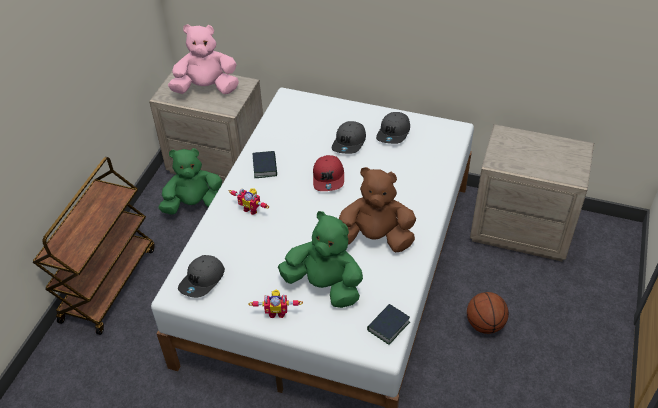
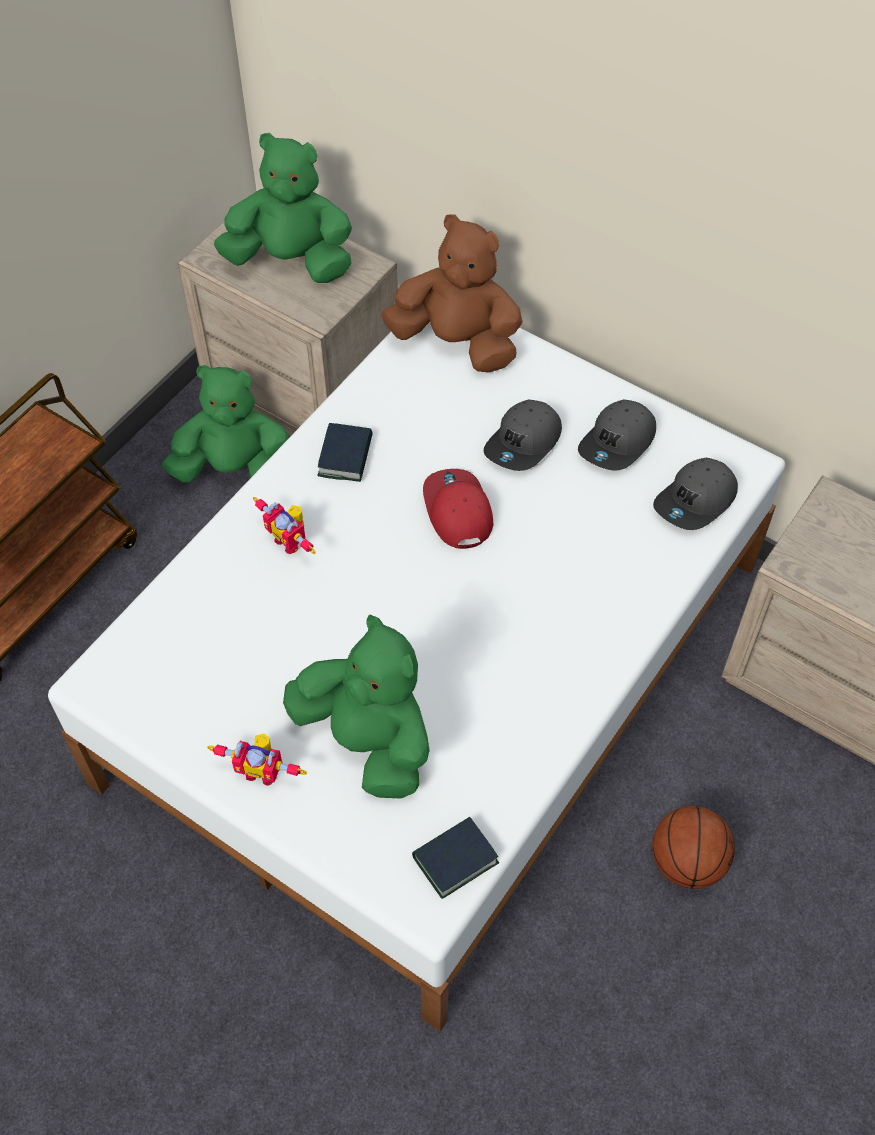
camera: 15 degrees right, 10 degrees up
pink plush toy [168,24,239,94] -> green plush toy [214,133,352,283]
grey cap [178,255,225,298] -> grey cap moved to [653,458,738,530]
red cap [313,155,344,191] -> red cap turned 150 degrees clockwise [423,469,493,549]
brown plush toy [339,167,416,252] -> brown plush toy moved to [381,214,523,373]

